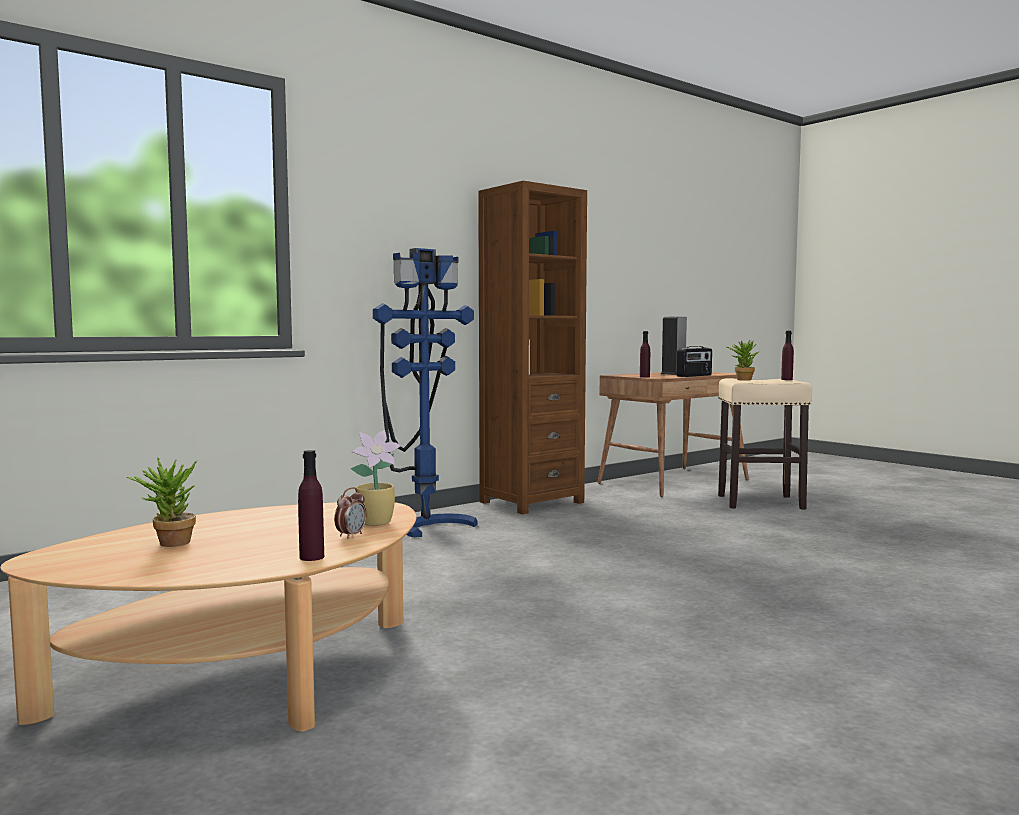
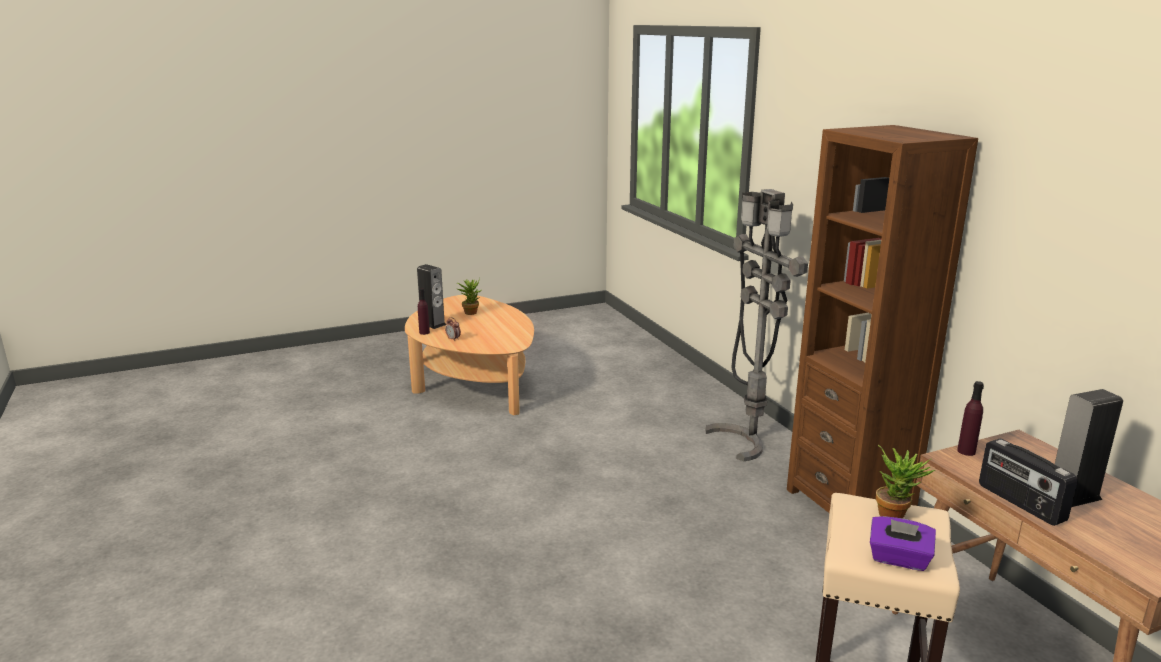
camera: 105 degrees right, 15 degrees up
potted plant [350,430,402,526] -> none
blue floor lamp [373,248,477,537] -> grey floor lamp [706,189,808,461]
purple bottle [781,331,794,380] -> purple tissue box [870,516,936,571]
none -> speaker [417,264,446,329]

